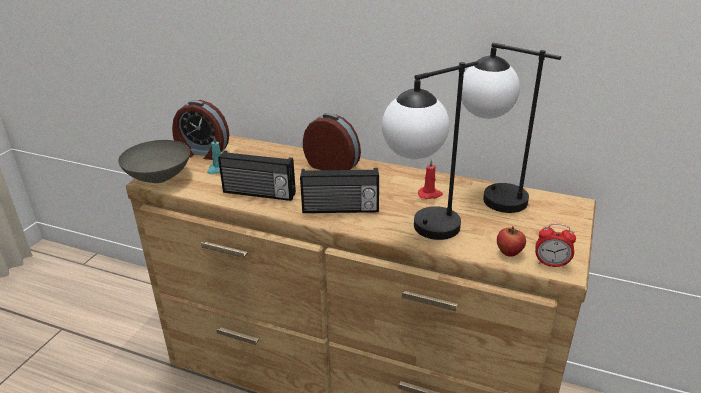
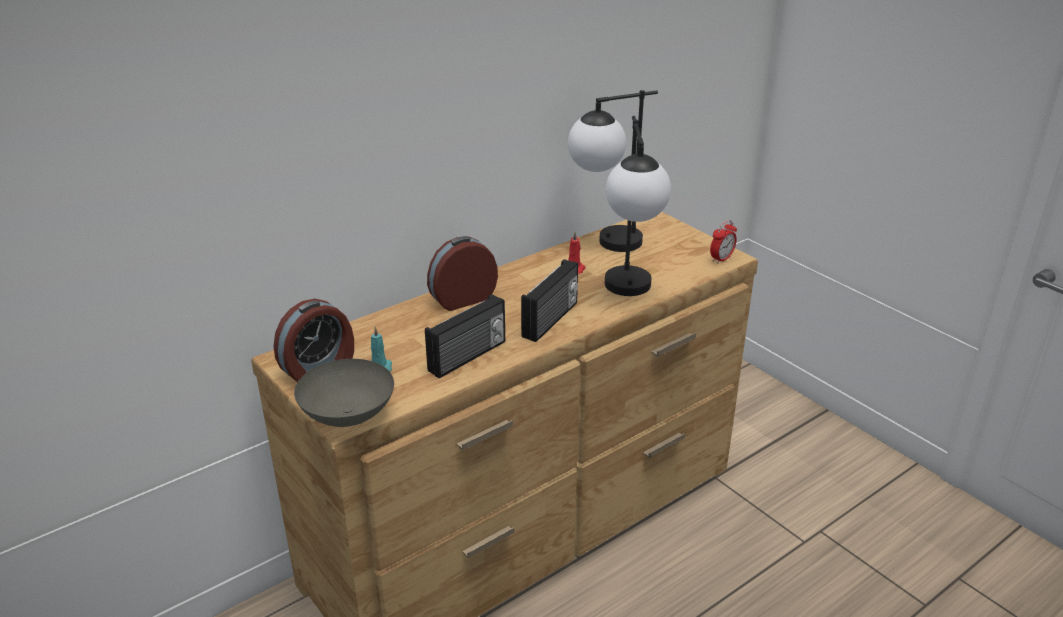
camera: 60 degrees left, 0 degrees up
apple [497,226,526,257] -> none

